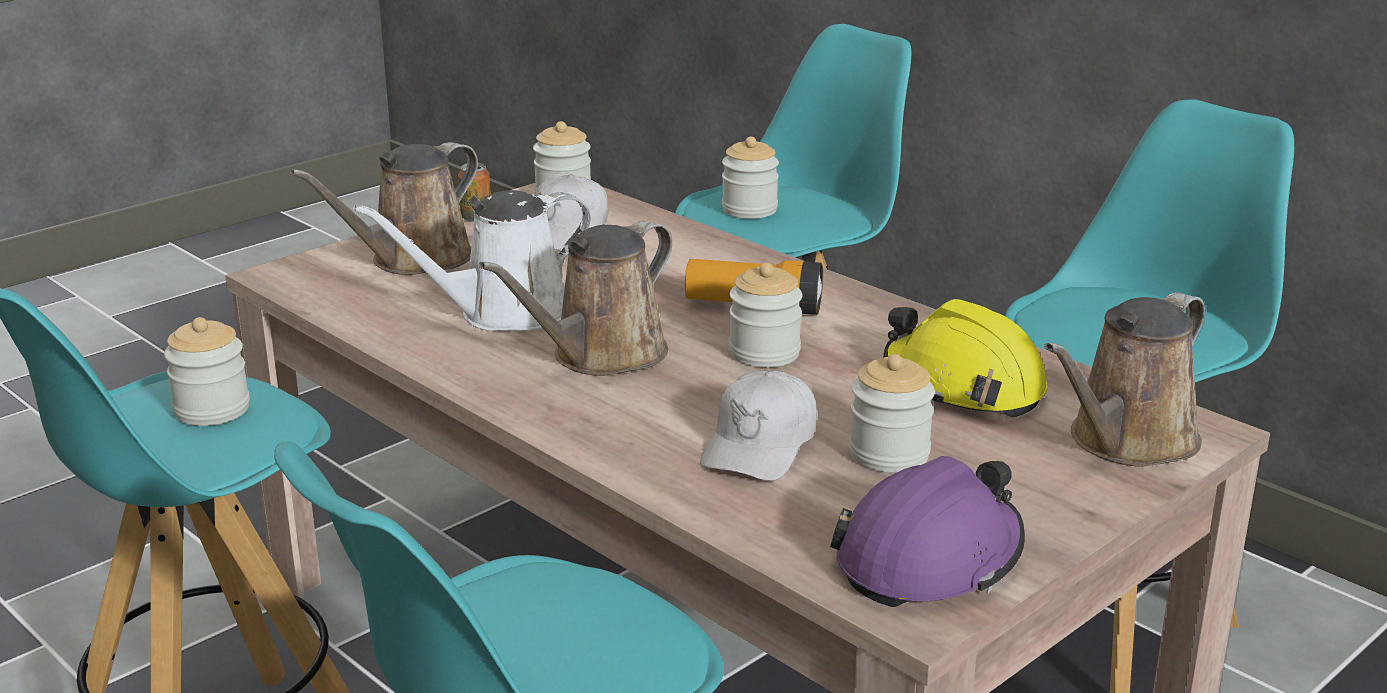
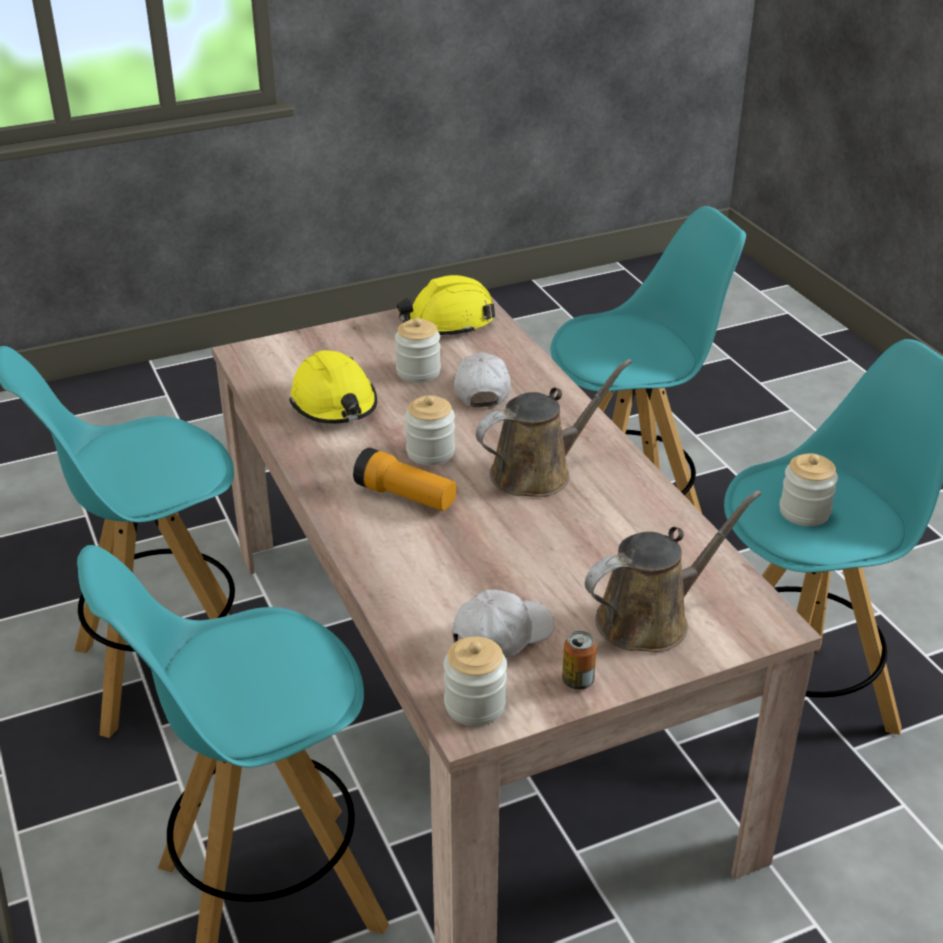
camera: 160 degrees left, 10 degrees up
white watering can [353,190,591,331] -> none
white cap [701,371,817,481] -> white cap turned 45 degrees counterclockwise [454,352,511,407]
jar [722,137,779,219] -> none
purple hard hat [830,456,1025,607] -> yellow hard hat [397,275,495,335]
brown watering can [1044,292,1205,467] -> none

